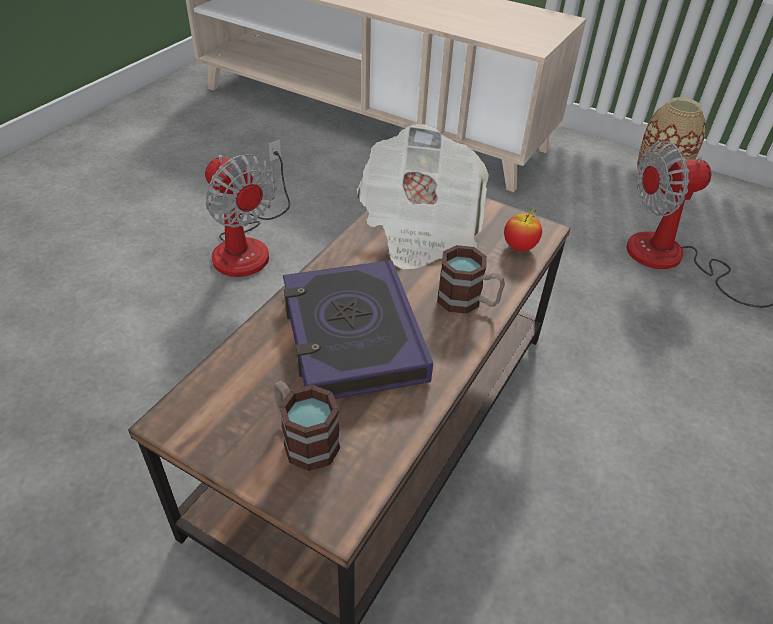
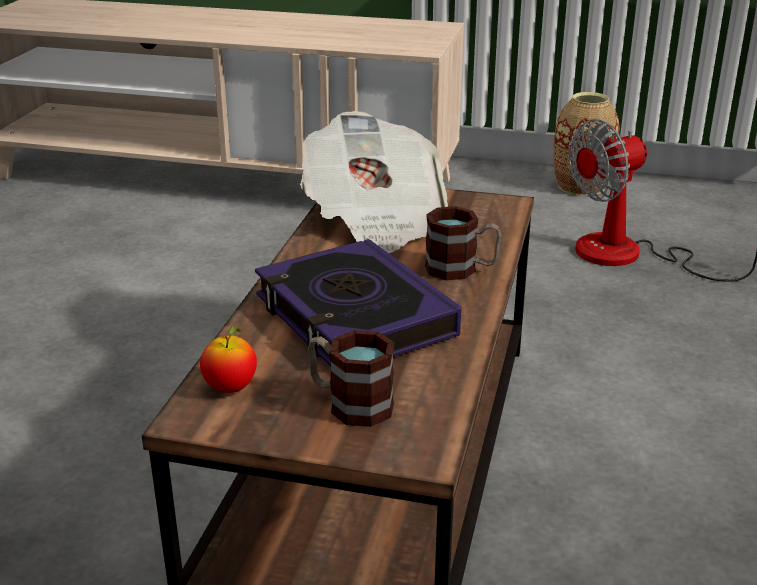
camera: 15 degrees left, 15 degrees down
fan [205,140,290,277] -> none
apple [504,208,542,251] -> apple moved to [200,326,257,393]

